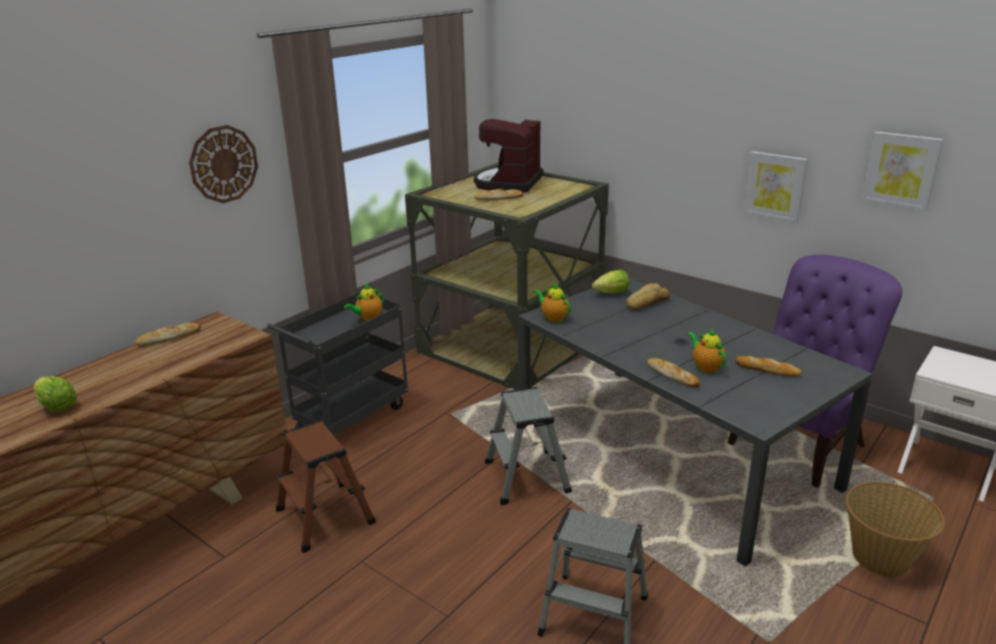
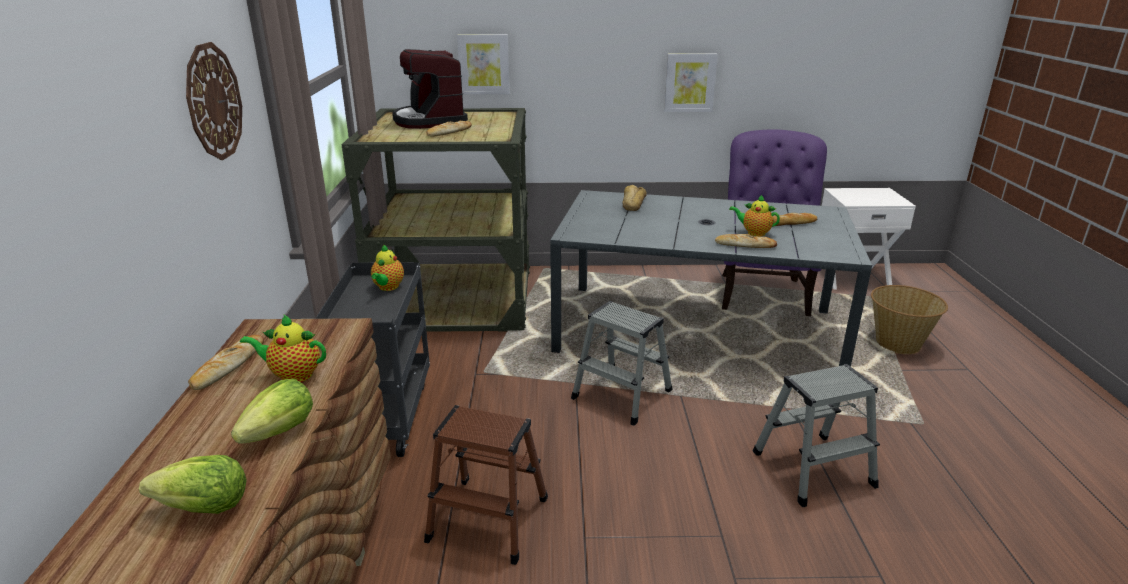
camera: 40 degrees left, 0 degrees up
teapot [533,283,571,322] -> teapot moved to [240,314,326,382]
lettuce [592,270,630,293] -> lettuce moved to [231,379,313,444]
picture [862,131,943,211] -> picture moved to [457,34,510,94]

